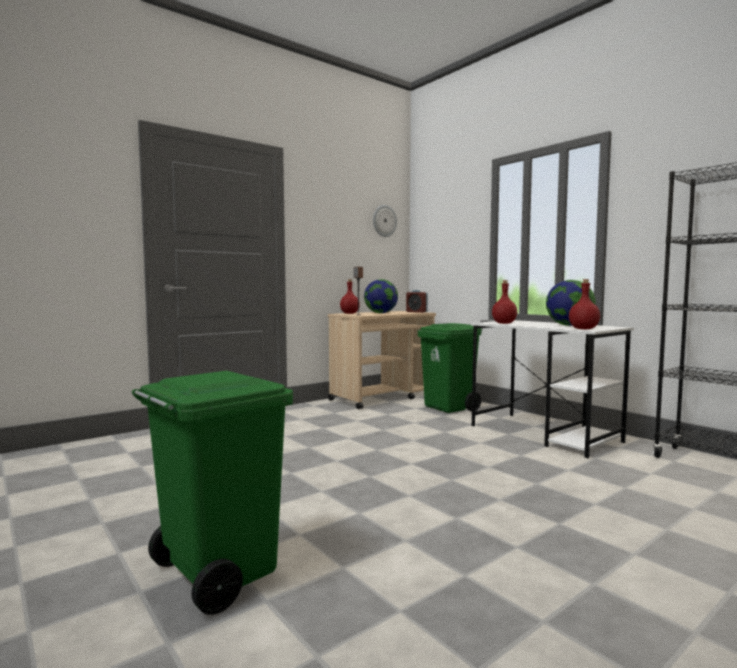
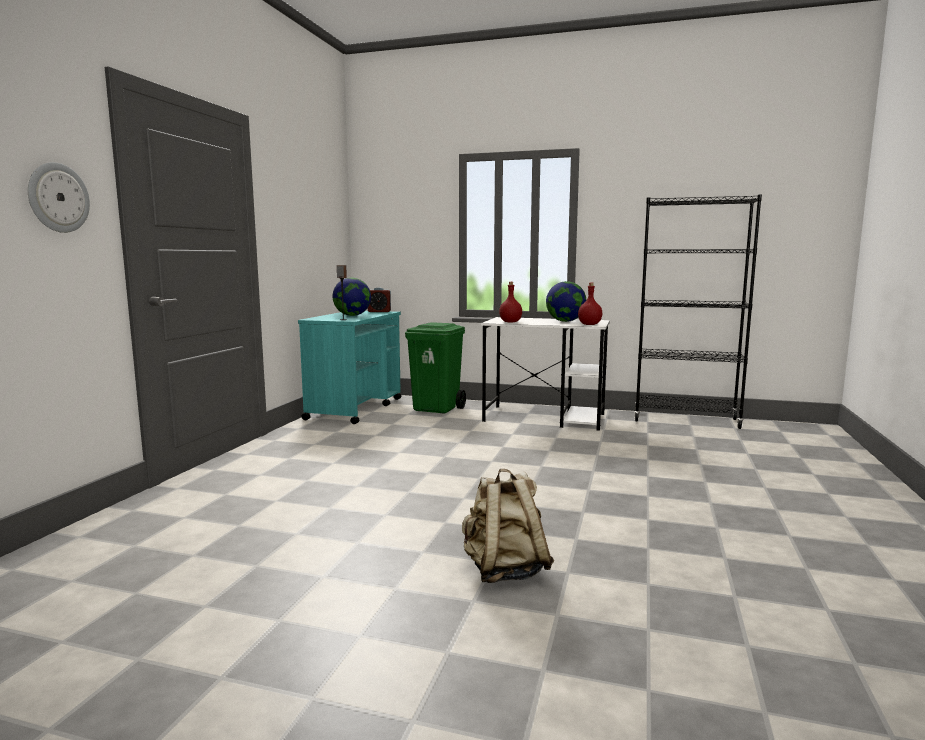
camera: 35 degrees left, 5 degrees up
green trash can [132,371,293,615] -> beige backpack [462,469,554,583]
beige cart [328,311,436,409] -> turquoise cart [298,311,401,424]
red bottle [340,279,360,314] -> none
wall clock [373,205,397,237] -> wall clock moved to [28,162,90,233]

